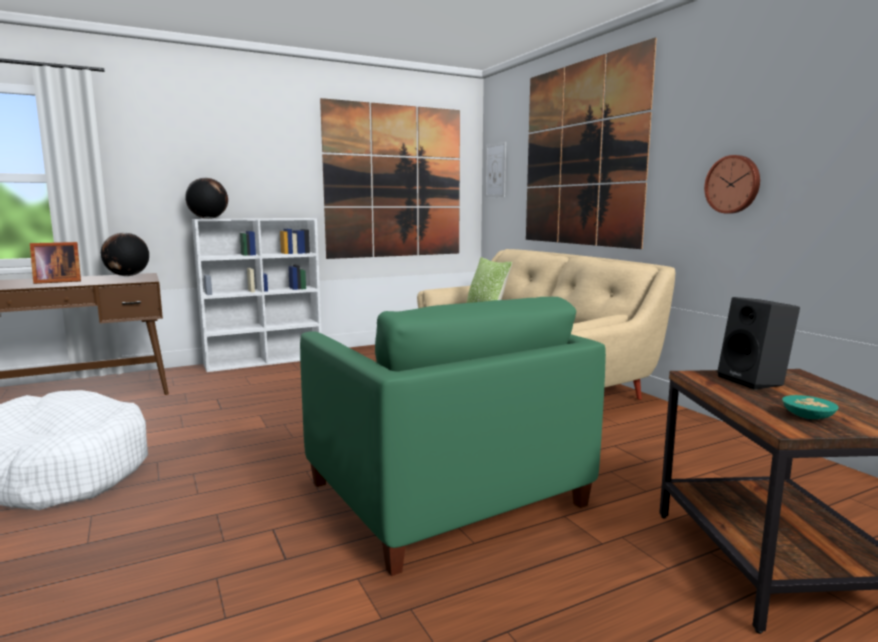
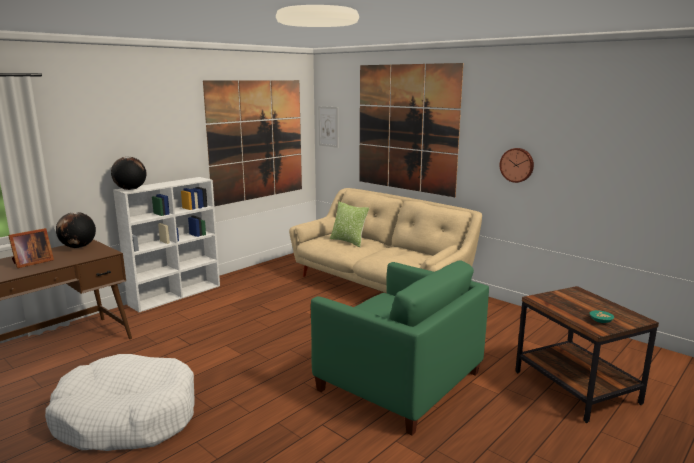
camera: 20 degrees left, 5 degrees up
black speaker [717,297,800,390] -> none

